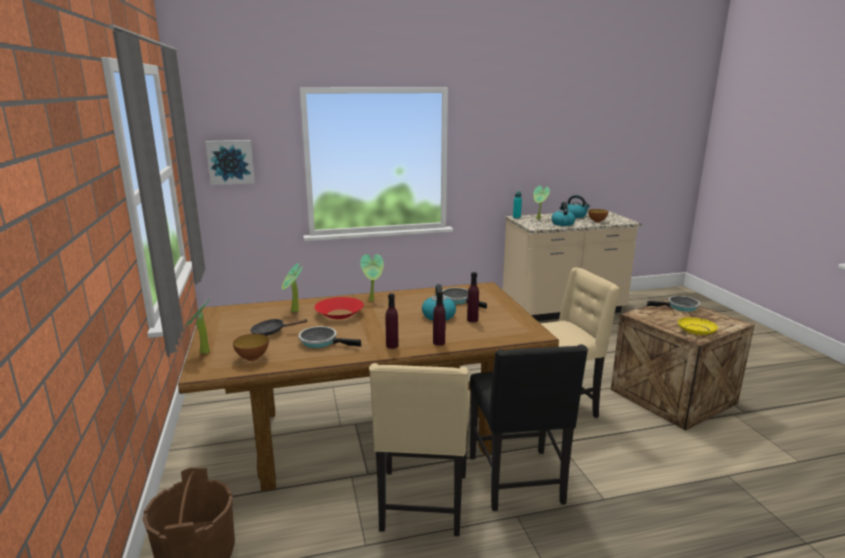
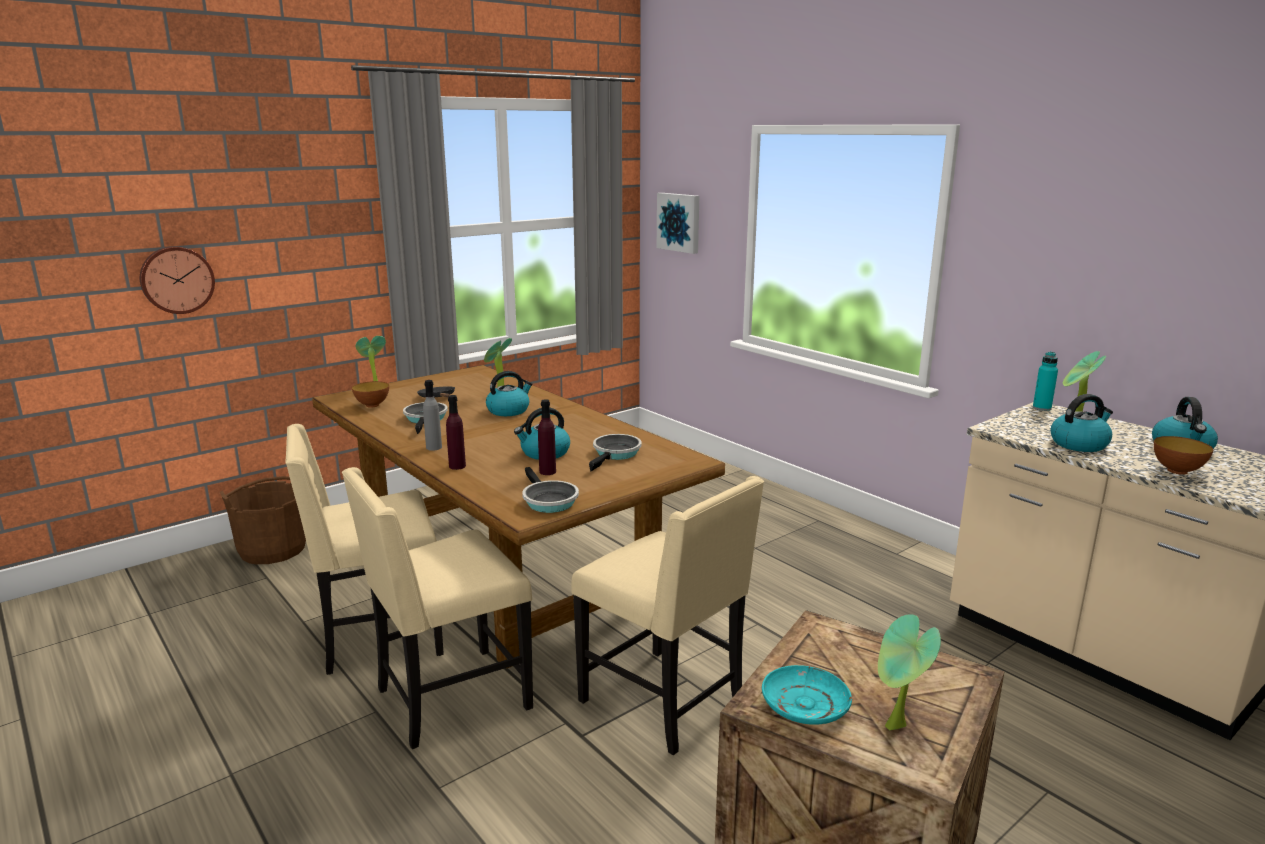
camera: 65 degrees right, 0 degrees up
red bowl [314,297,364,319] -> kettle [486,371,533,416]
potted plant [360,254,384,301] -> potted plant moved to [878,614,941,731]
purple bottle [386,293,399,349] -> grey bottle [423,380,442,451]
black chair [470,345,588,511] -> beige chair [342,467,533,749]
frying pan [647,296,700,312] -> frying pan moved to [522,467,579,513]
yellow plate [678,317,718,335] -> turquoise plate [762,665,852,725]
none -> wall clock [140,246,215,314]

